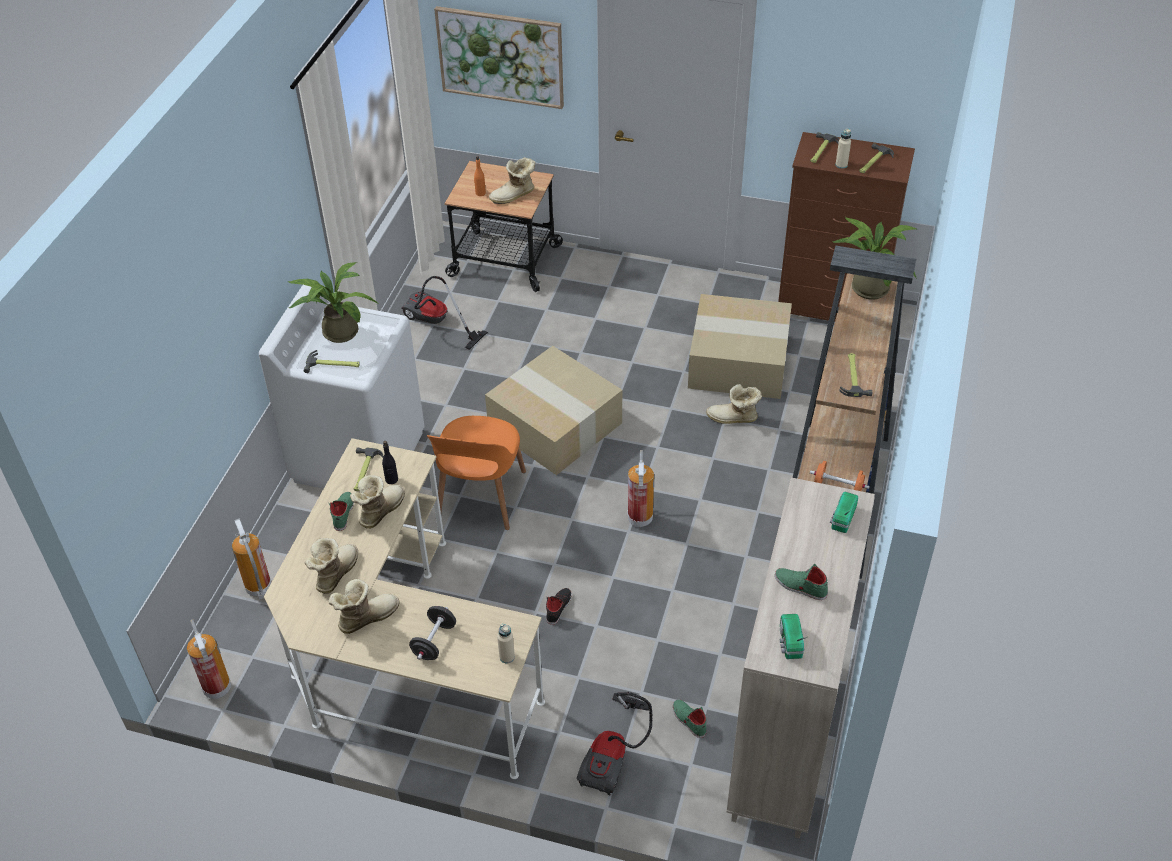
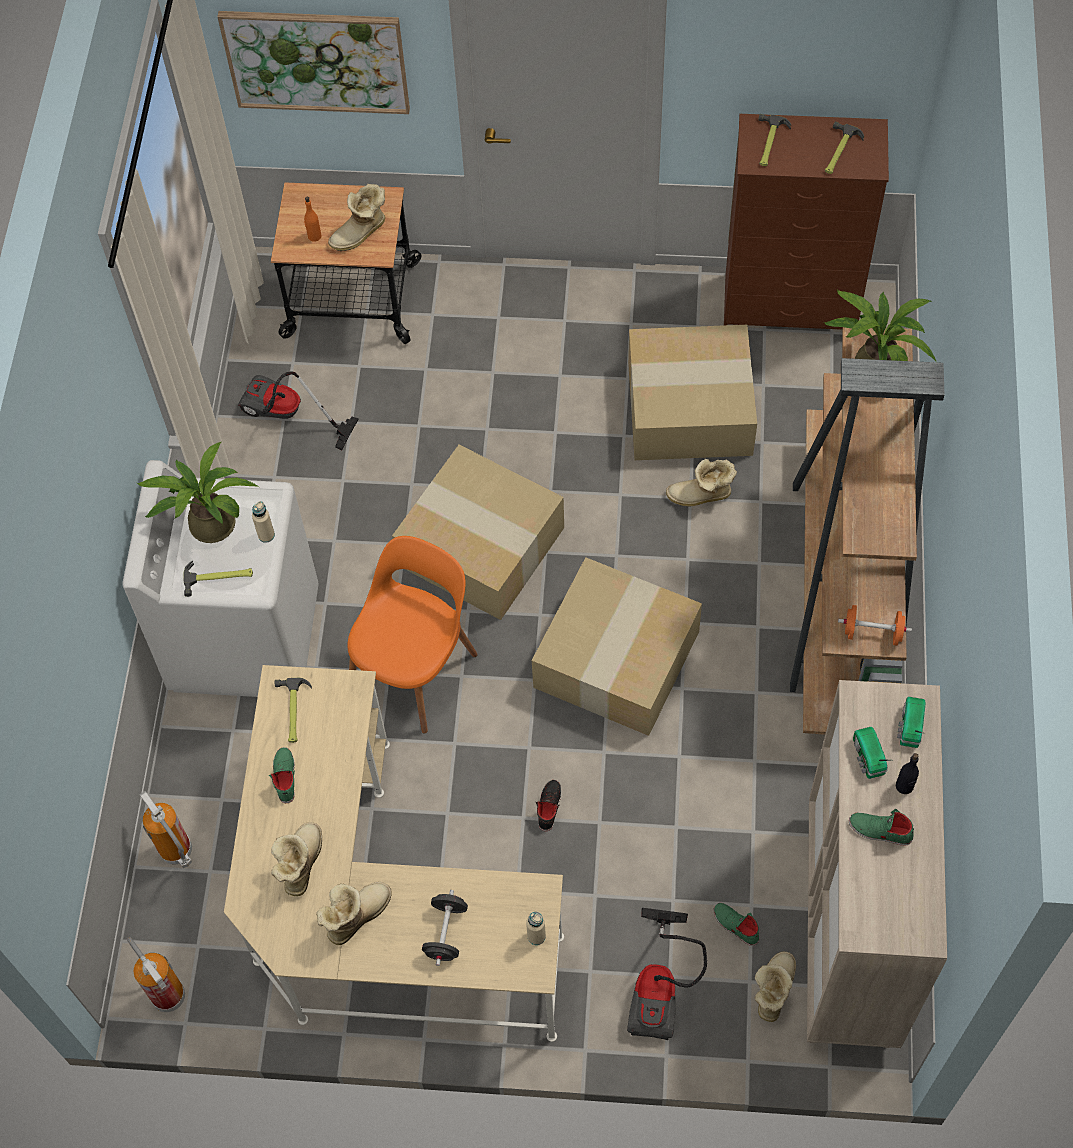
camera: 10 degrees left, 15 degrees up
boot [350,475,405,529] -> boot moved to [755,952,796,1022]
black bottle [382,441,398,484] -> black bottle moved to [896,753,919,794]
orange chair [427,416,526,530] -> orange chair turned 150 degrees counterclockwise [347,536,478,734]
fire extinguisher [627,450,655,527] -> cardboard box [532,557,702,736]
radio [780,614,807,659] -> radio moved to [853,727,892,779]
beige bottle [836,128,851,169] -> beige bottle moved to [252,501,275,543]
hammer [840,353,872,397] -> none

